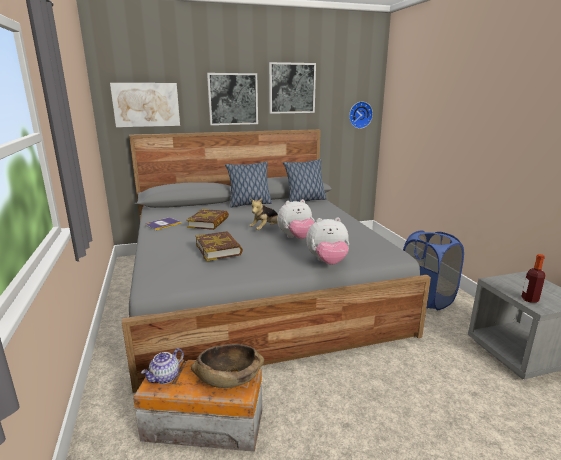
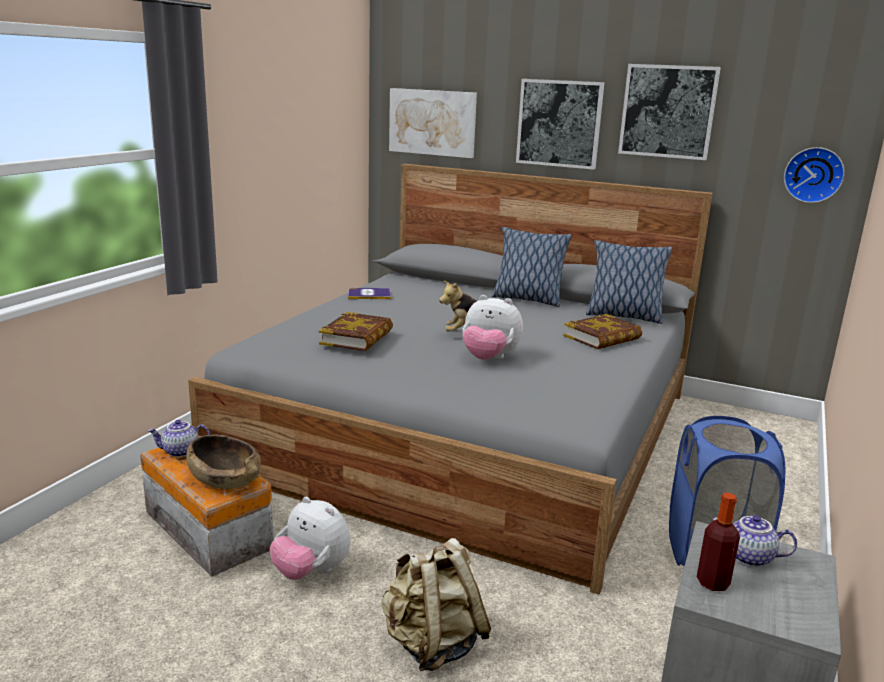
camera: 40 degrees right, 0 degrees up
book [186,209,229,230] -> book moved to [563,314,642,349]
plush toy [306,217,349,265] -> plush toy moved to [270,497,351,580]
none -> beige backpack [381,538,491,671]
none -> teapot [713,515,797,567]

